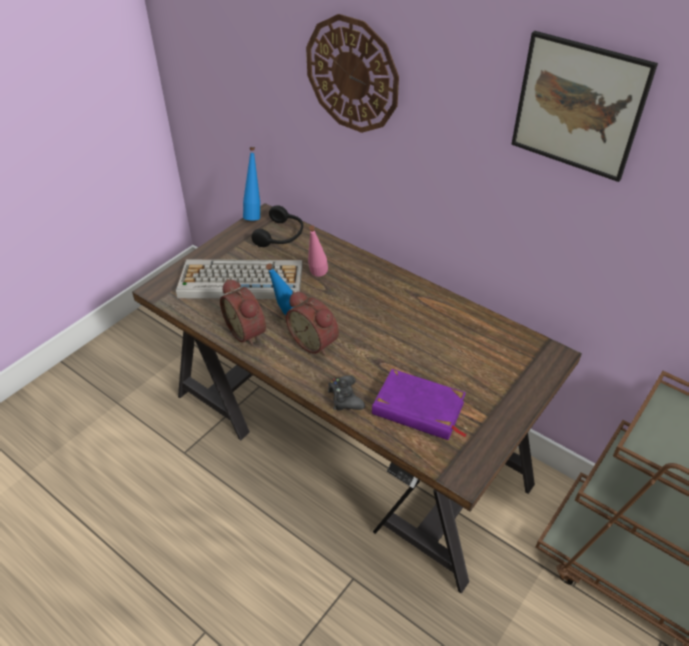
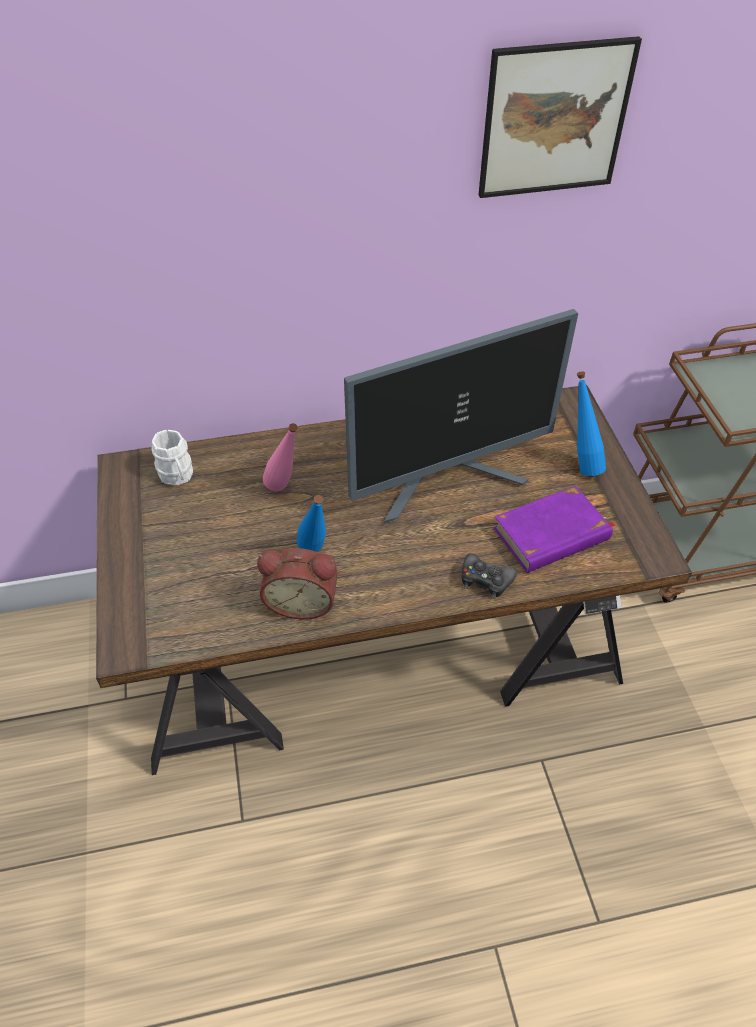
camera: 50 degrees left, 5 degrees up
keyboard [176,260,303,299] -> none
blue bottle [243,147,260,220] -> blue bottle moved to [577,371,606,476]
black headphones [252,205,303,247] -> white mug [151,430,193,485]
alarm clock [286,291,339,355] -> none
wall clock [306,14,399,133] -> none
none -> monitor [344,309,578,524]

